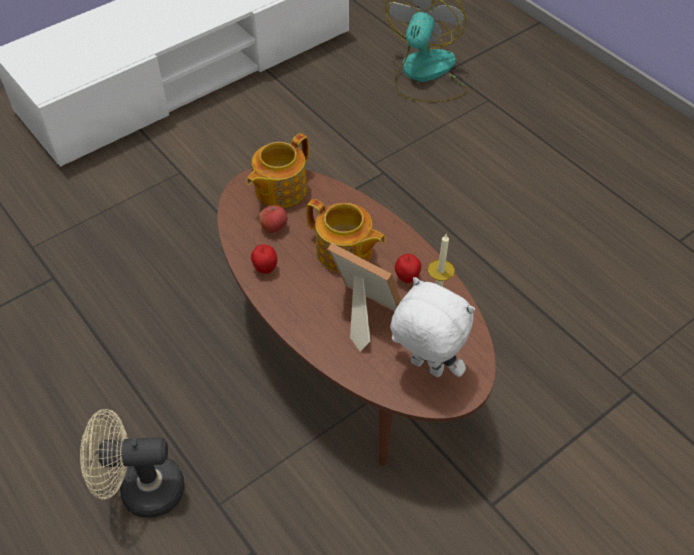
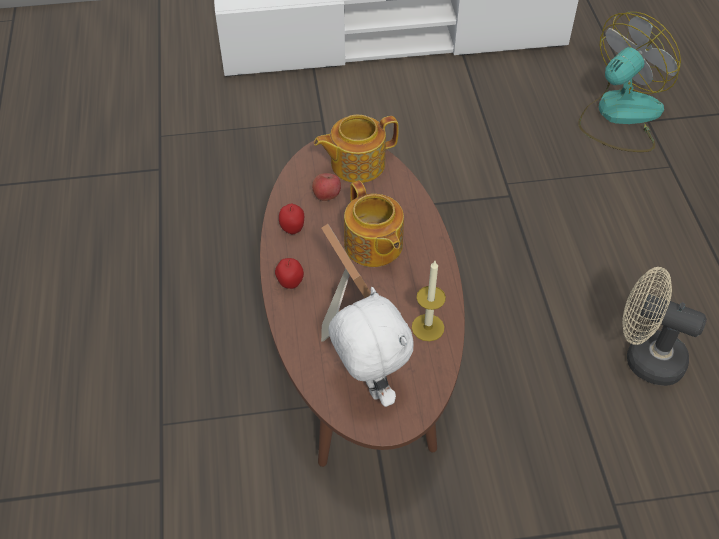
camera: 30 degrees right, 0 degrees up
beige fan [80,409,184,518] -> beige fan moved to [622,267,707,386]
apple [395,254,421,283] -> apple moved to [275,258,304,289]

